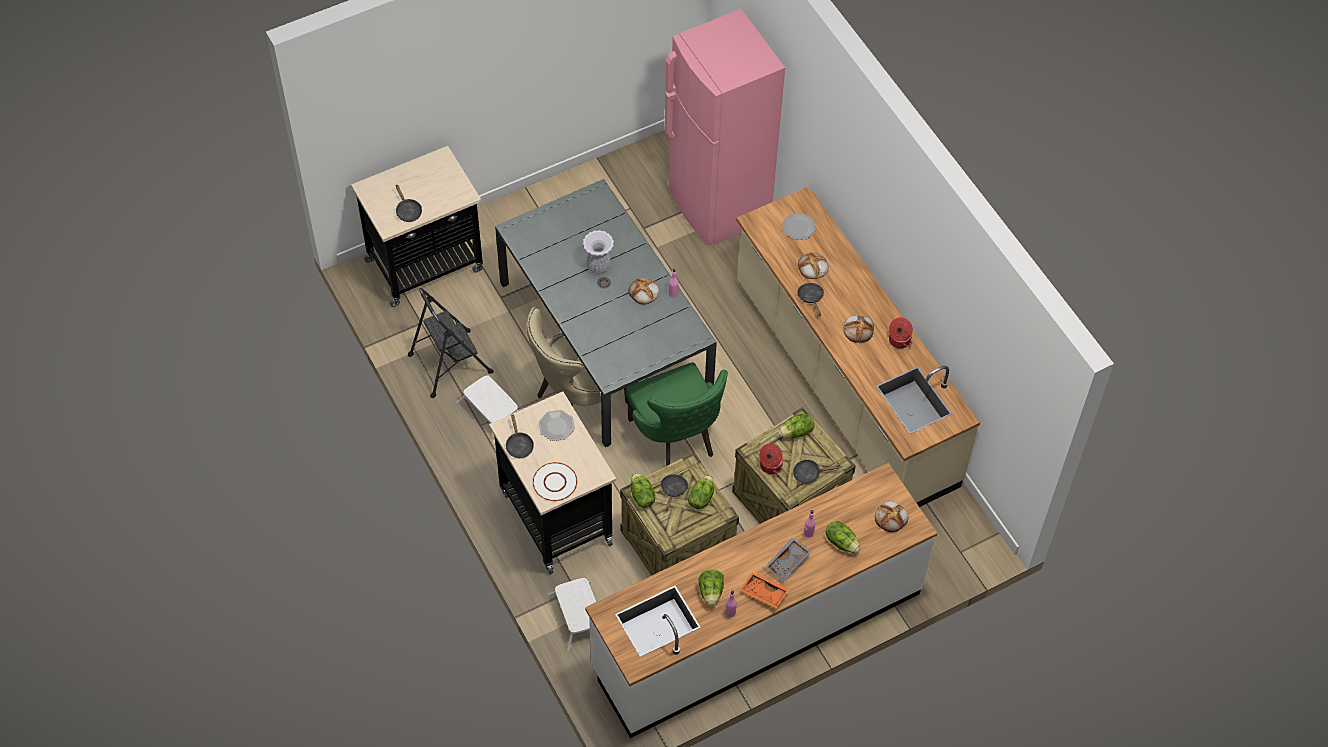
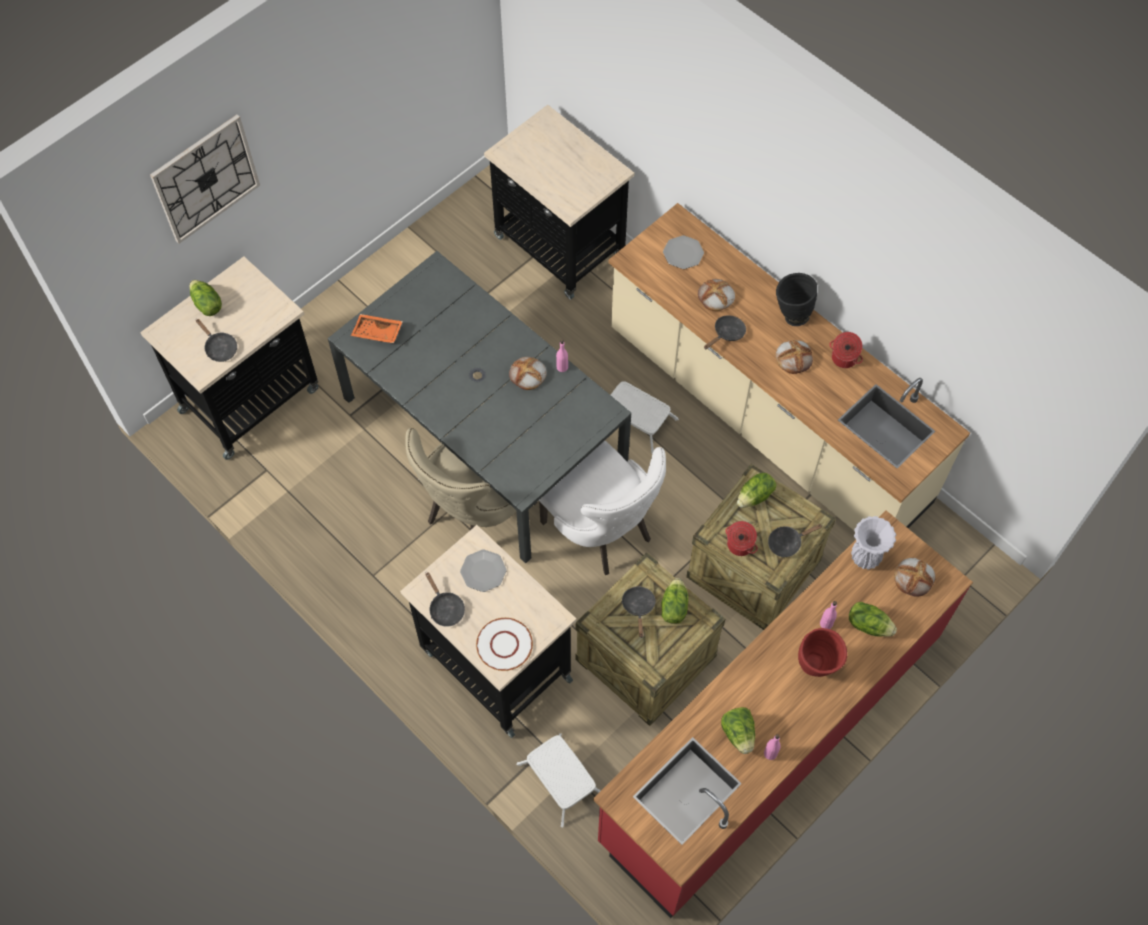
camera: 15 degrees left, 5 degrees up
black step ladder [408,288,494,398] -> none
white step ladder [456,375,518,443] -> white step ladder moved to [611,381,679,454]
white vase [583,230,614,274] -> white vase moved to [851,516,896,570]
white counter [585,463,937,738] -> red counter [593,510,973,918]
green chair [626,362,728,466] -> white chair [539,441,666,575]
lettuce [631,473,655,508] -> lettuce moved to [189,280,222,316]
pink fridge [665,9,785,245] -> black cart [484,105,634,300]
orange tray [740,572,790,609] -> orange tray moved to [351,314,403,343]
grey tray [765,537,812,582] -> red vase [798,628,847,677]
black frying pan [797,283,824,316] -> black frying pan turned 75 degrees clockwise [704,315,746,349]
none -> wall clock [150,115,260,243]
none -> black vase [776,273,817,326]

